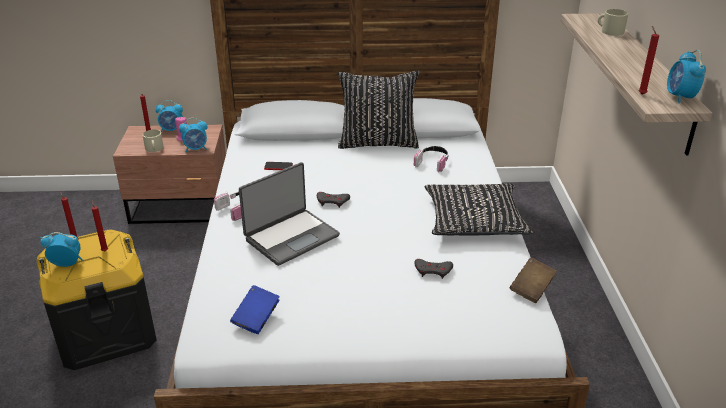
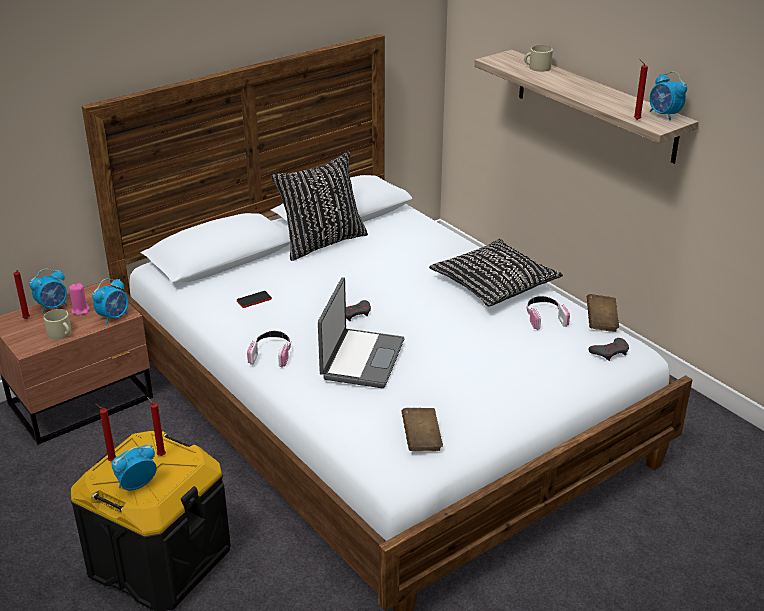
camera: 35 degrees left, 0 degrees up
blue book [230,285,280,334] -> brown book [401,408,443,451]
headphones [414,146,448,172] -> headphones moved to [526,296,570,330]
grey game controller [414,259,453,279] -> grey game controller moved to [588,338,629,361]

